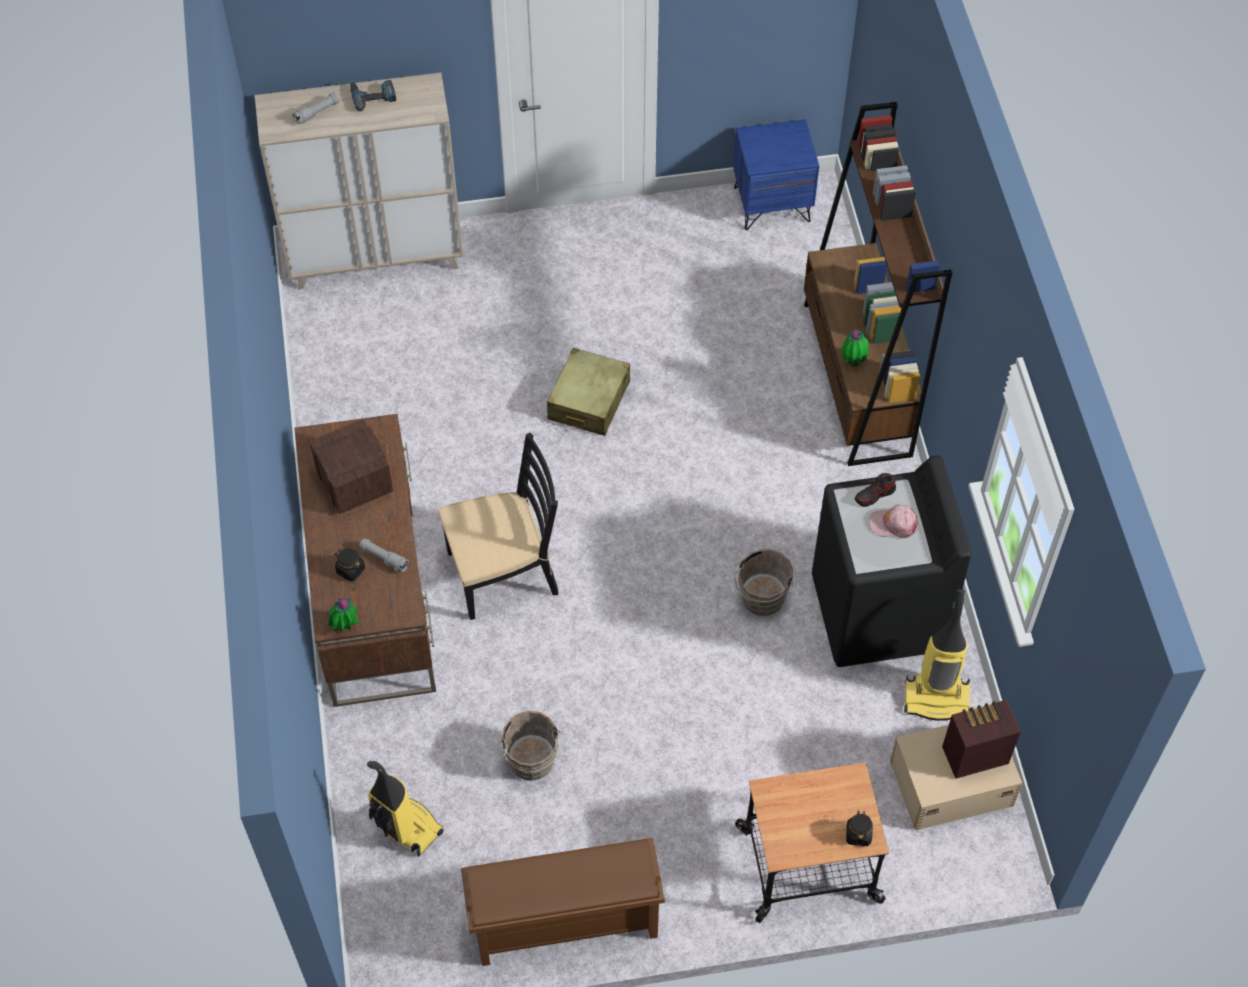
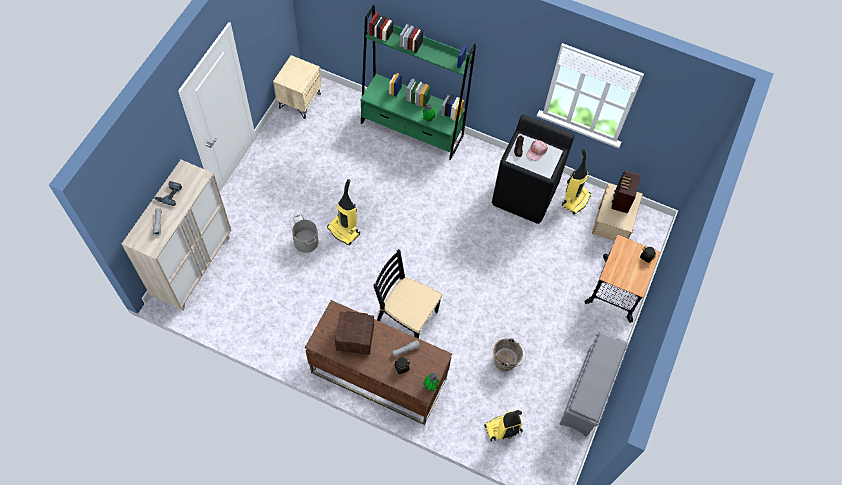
camera: 60 degrees left, 5 degrees up
black chair [438,433,559,620] -> black chair turned 75 degrees counterclockwise [374,249,442,339]
brown shoe rack [461,838,665,966] -> grey shoe rack [559,331,629,437]
beige suitcase [547,348,630,436] -> vacuum cleaner [327,179,360,245]
blue nightstand [733,119,819,230] -> beige nightstand [273,55,321,119]
brown bucket [735,549,793,616] -> none
brown bookcase [804,102,953,466] -> green bookcase [361,5,476,160]
none -> grey bucket [292,214,319,253]

